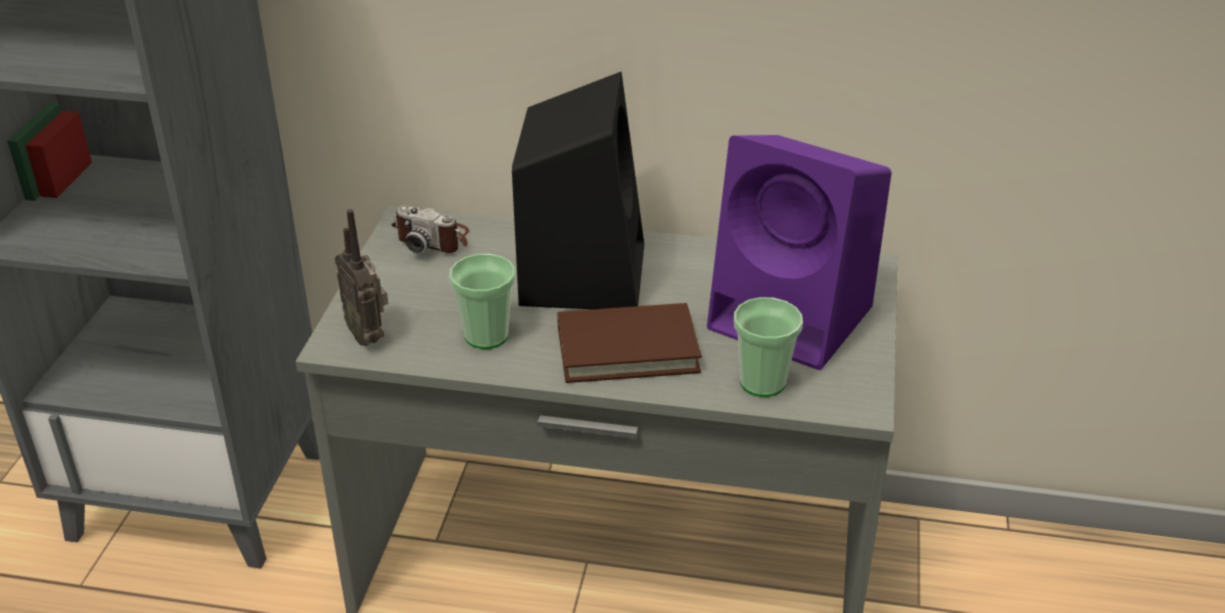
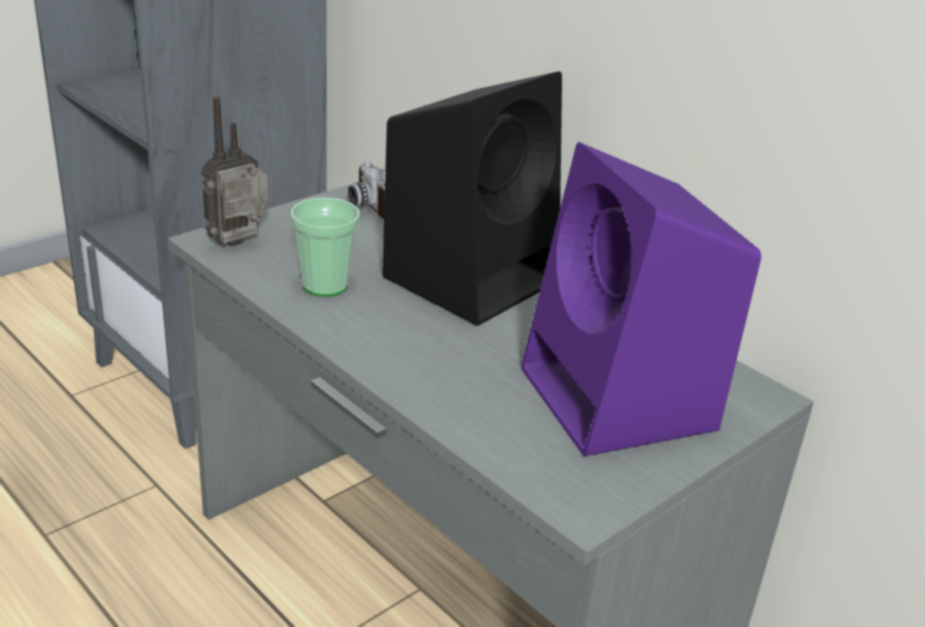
camera: 35 degrees right, 5 degrees down
radio [335,209,388,346] -> radio turned 45 degrees clockwise [201,96,269,247]
brown book [557,303,702,383] -> none
cup [734,297,803,397] -> none

